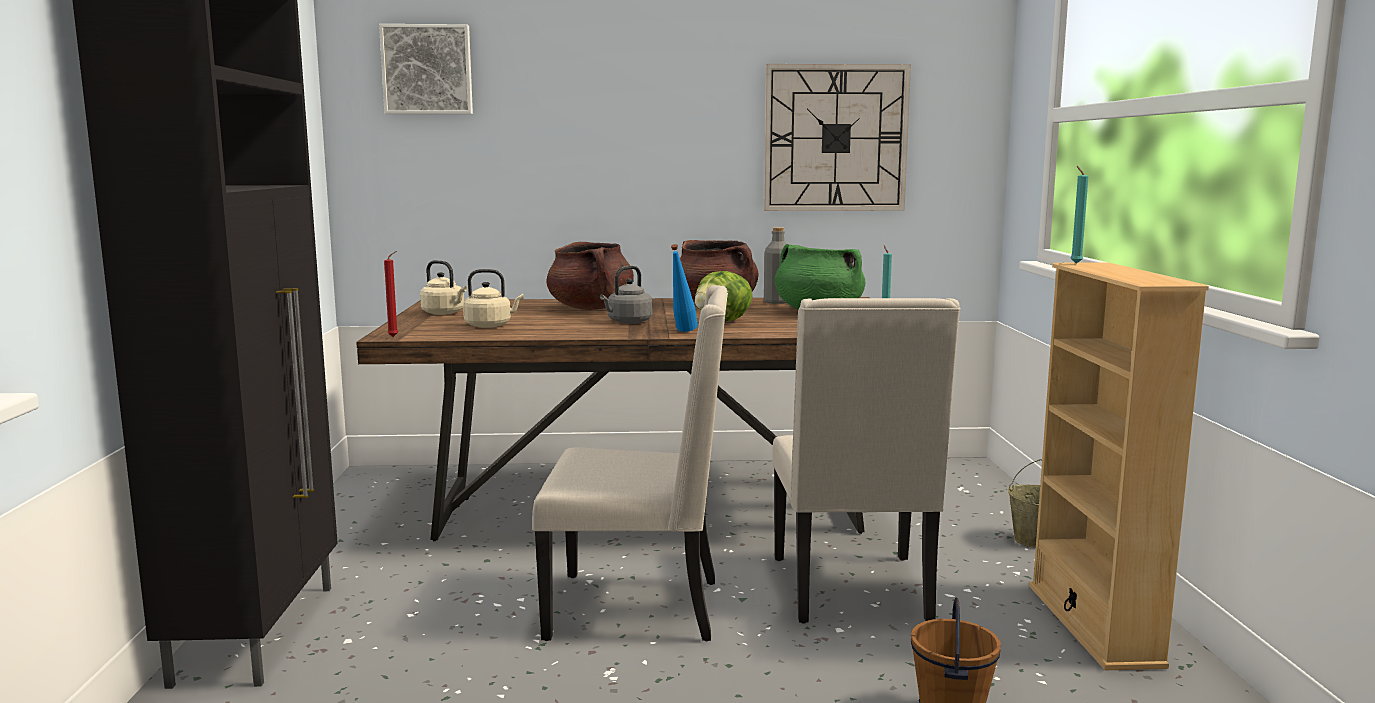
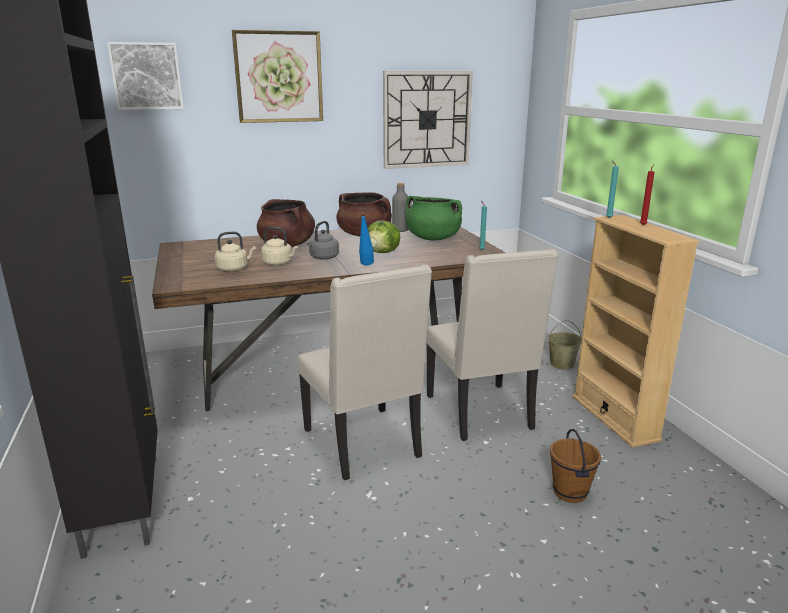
camera: 15 degrees left, 10 degrees up
red candle [384,251,398,337] -> red candle moved to [640,165,655,225]
beige kettle [420,260,467,315] -> beige kettle moved to [261,227,298,266]
beige chair [533,285,728,641] -> beige chair turned 75 degrees clockwise [297,264,432,480]
none -> picture [232,30,323,123]

